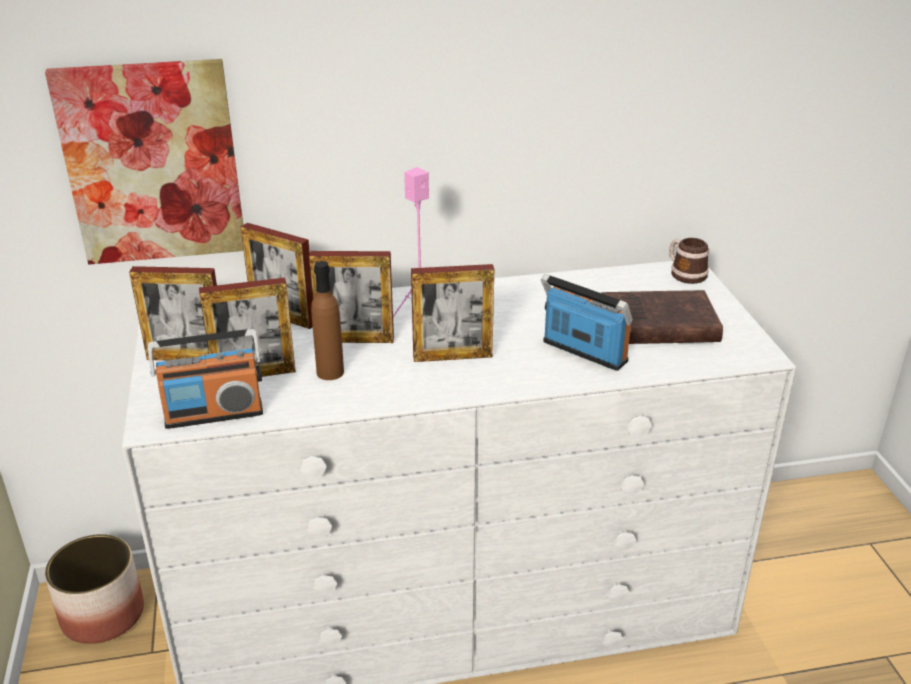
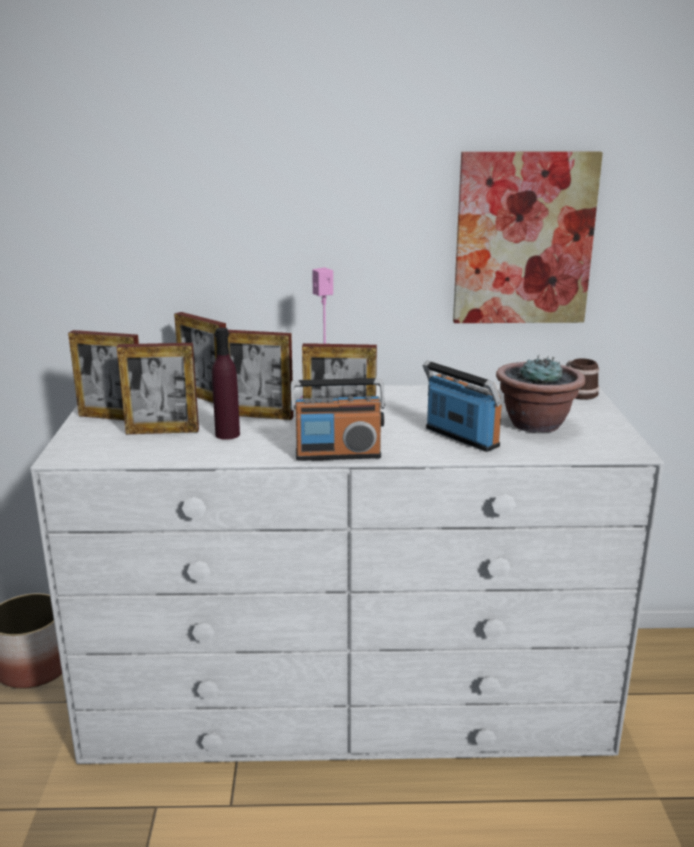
camera: 10 degrees right, 10 degrees down
picture [45,59,244,265] -> picture moved to [453,151,603,323]
radio [148,329,263,429] -> radio moved to [290,378,385,461]
brown bottle [311,261,344,380] -> purple bottle [212,328,240,440]
brown book [602,290,723,344] -> potted plant [496,355,585,433]

